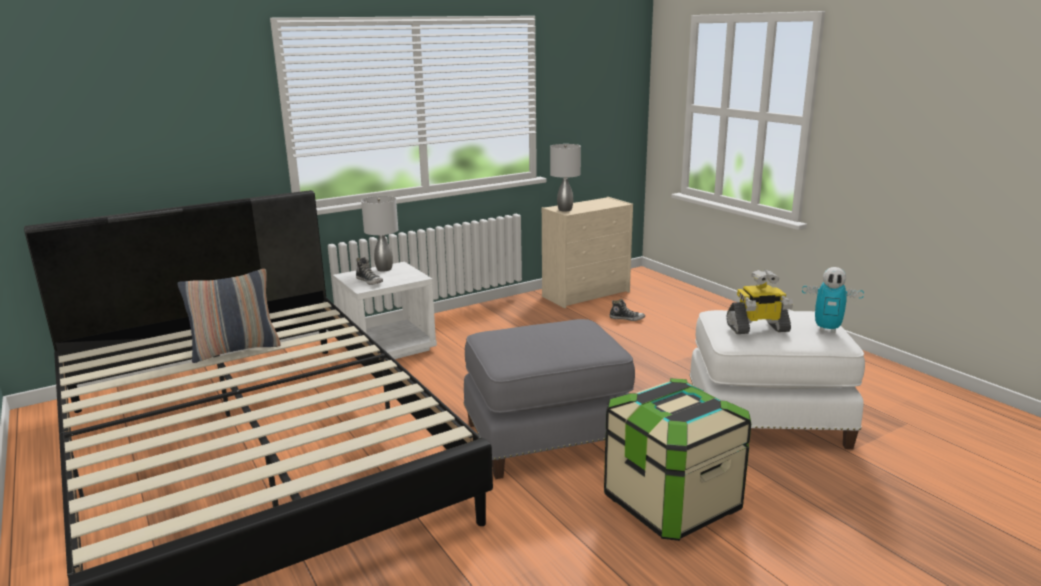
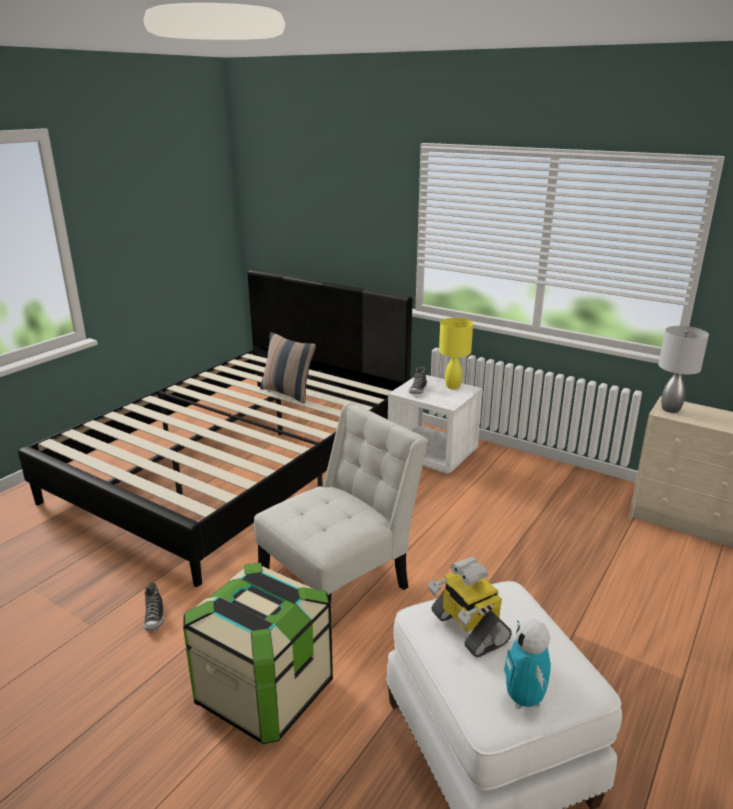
camera: 65 degrees right, 5 degrees up
grey table lamp [361,196,398,272] -> yellow table lamp [439,318,473,389]
grey ottoman [464,319,635,479] -> white chair [254,403,428,605]
shoe [610,299,645,321] -> shoe moved to [144,581,164,631]

